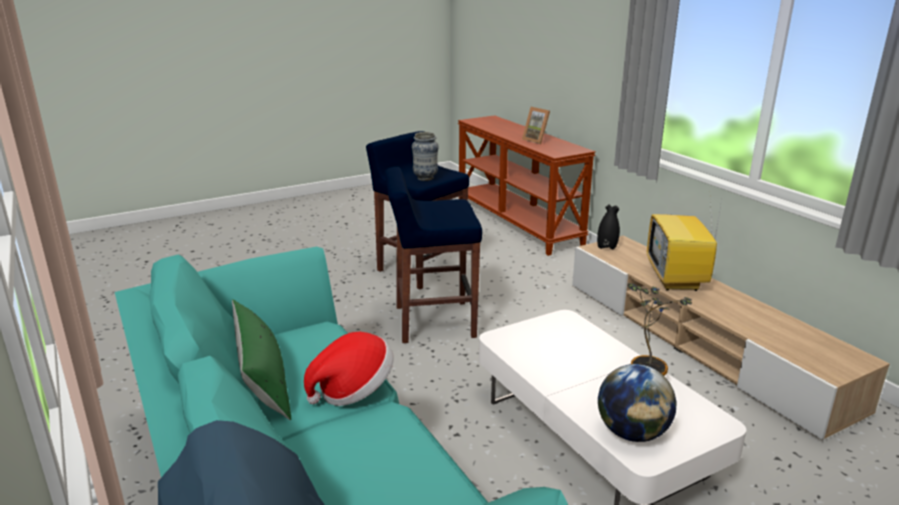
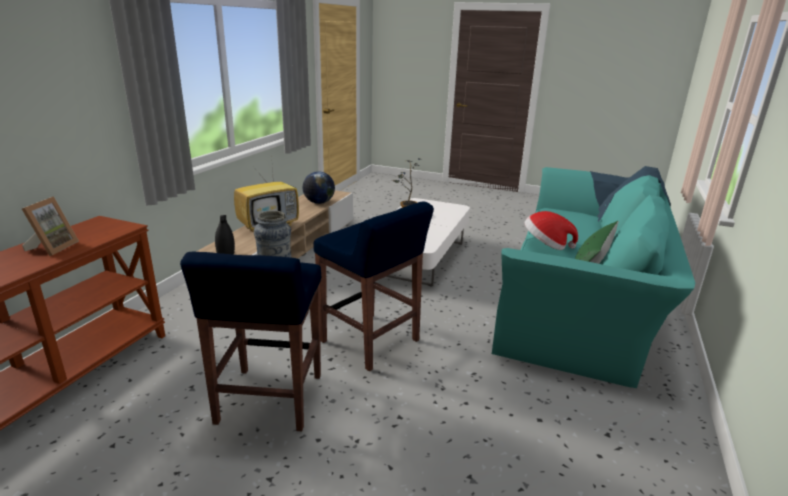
camera: 130 degrees left, 0 degrees up
globe [598,364,676,442] -> globe moved to [303,171,335,204]

